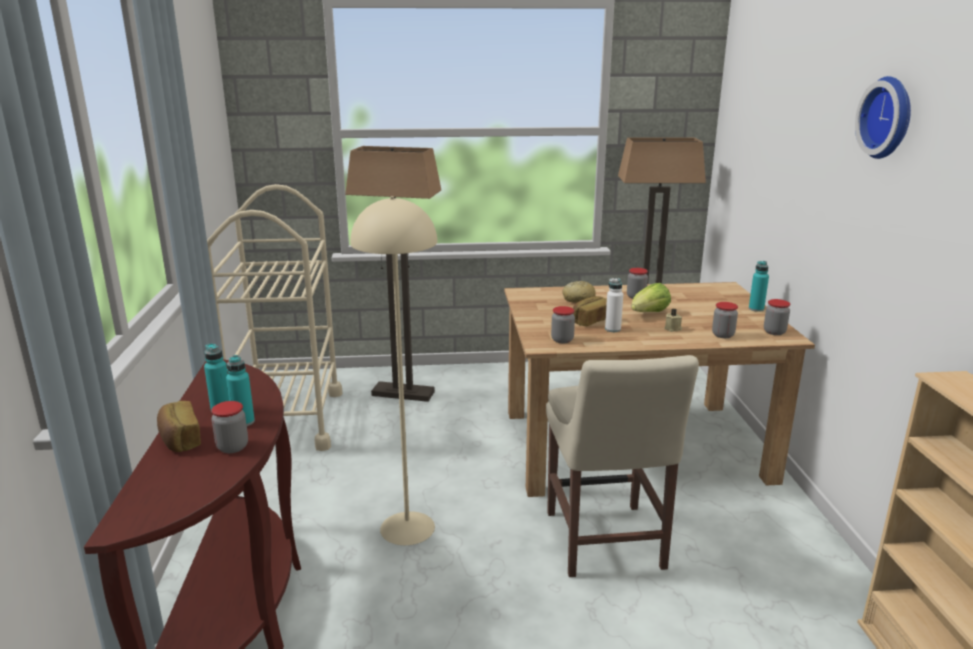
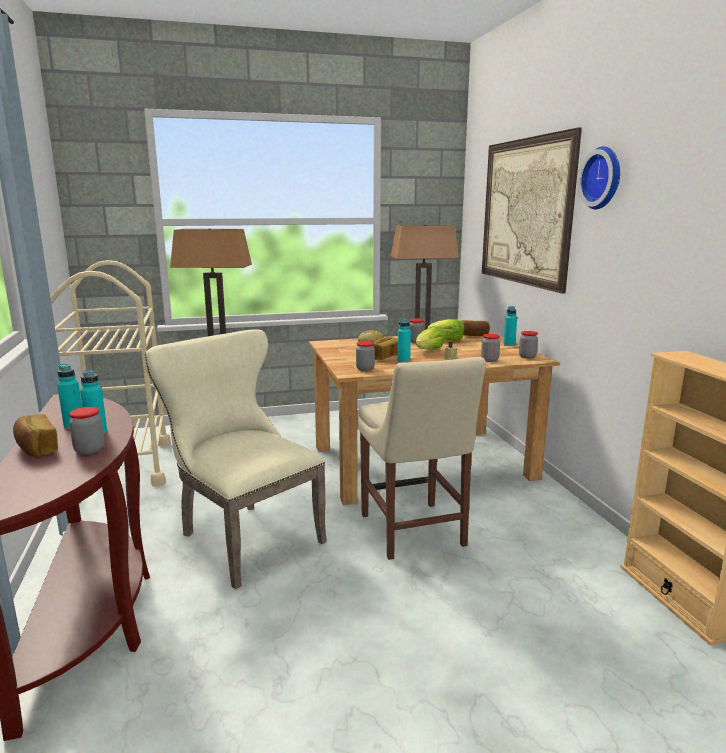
camera: 10 degrees left, 5 degrees down
beige floor lamp [350,196,437,545] -> beige chair [145,329,327,589]
white bottle [605,278,623,332] -> turquoise bottle [397,318,411,363]
none -> lettuce [428,319,465,341]
none -> bread [461,320,490,336]
none -> picture [482,127,582,294]

